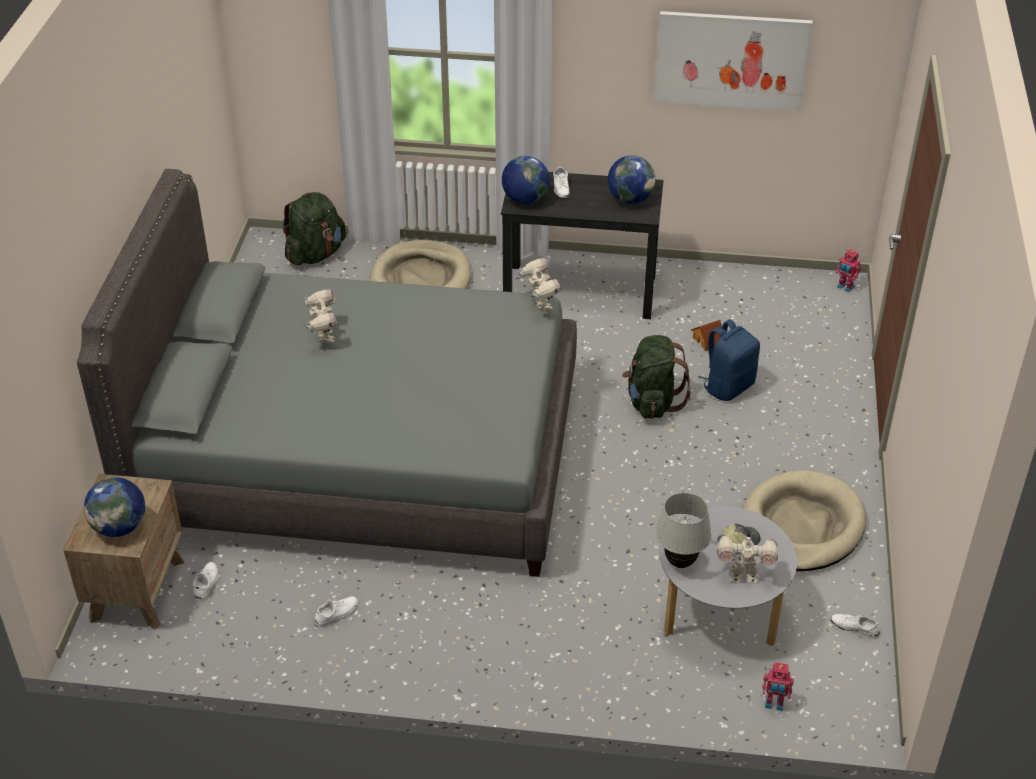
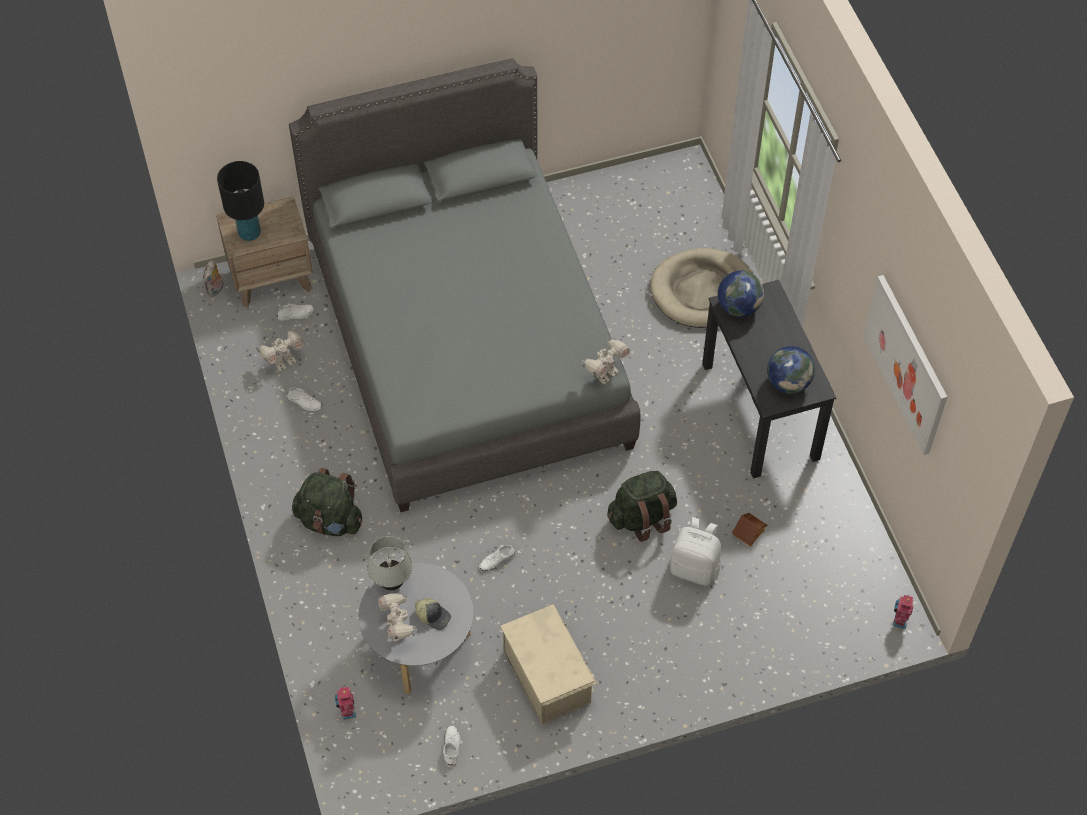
camera: 65 degrees right, 15 degrees up
globe [84,477,145,537] -> black table lamp [217,161,264,241]
green backpack [282,192,346,265] -> green backpack moved to [292,468,363,536]
toy robot [303,289,337,343] -> toy robot moved to [257,329,304,371]
white shoe [553,166,570,198] -> white shoe moved to [479,545,516,572]
blue backpack [698,319,760,401] -> white backpack [670,517,721,586]
beige dog bed [743,470,866,571] -> beige storage box [500,604,597,725]
none -> plush toy [203,260,224,297]

